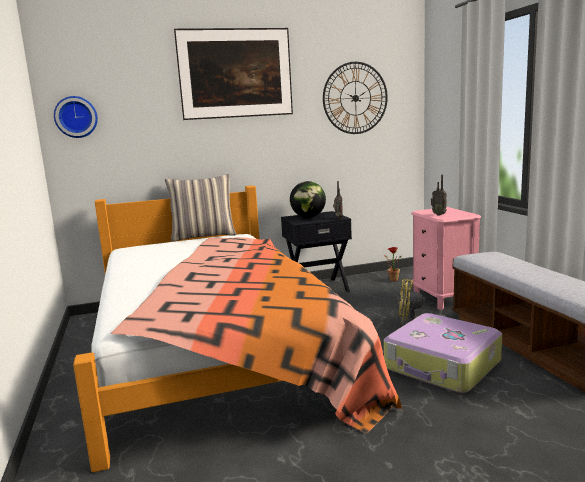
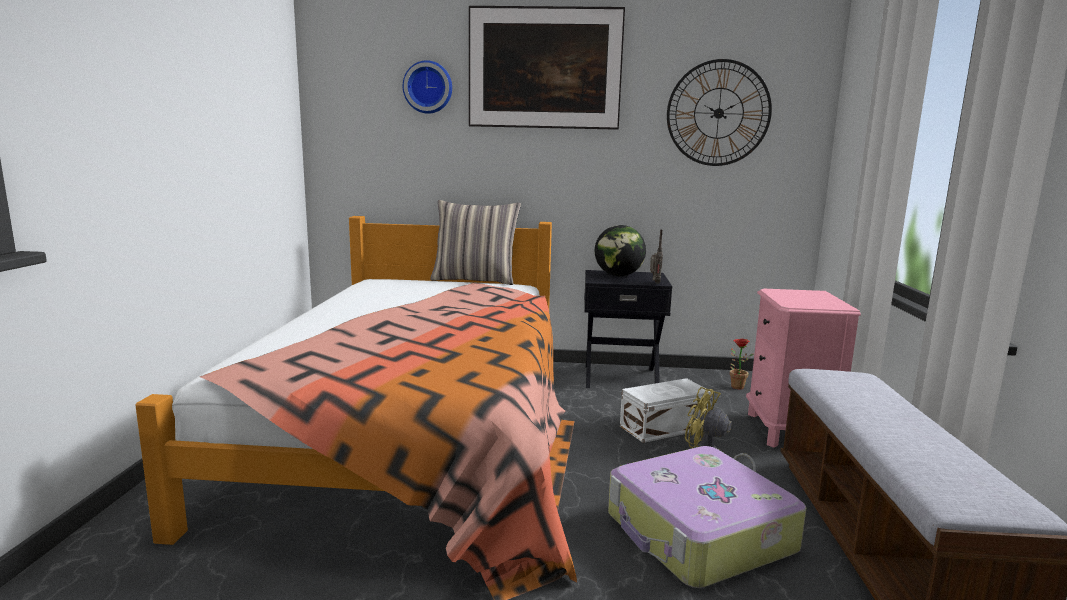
camera: 20 degrees right, 0 degrees up
wall clock [54,96,98,138] -> wall clock moved to [403,60,452,114]
radio [431,175,447,216] -> none
none -> white storage box [620,378,712,443]

